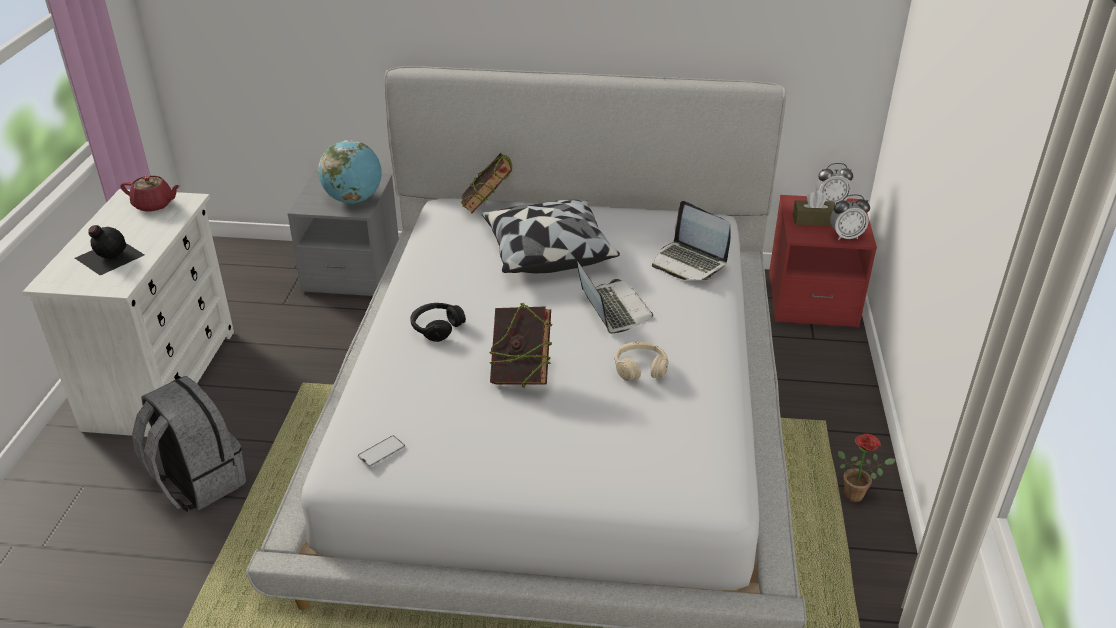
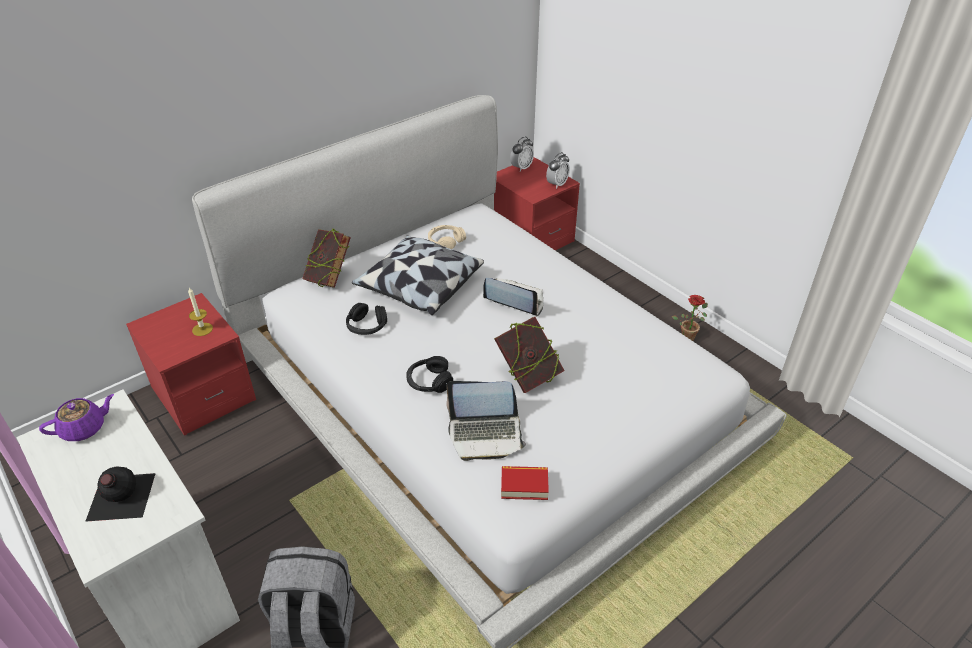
camera: 45 degrees left, 5 degrees up
red teapot [120,175,180,212] -> purple teapot [39,394,114,441]
grey nightstand [287,170,399,296] -> red nightstand [126,293,256,436]
globe [318,140,382,203] -> candle [188,288,213,336]
phone [358,436,405,467] -> book [501,466,549,500]
beige headphones [615,342,668,381] -> beige headphones moved to [428,225,466,249]
laptop [652,201,731,280] -> laptop moved to [446,381,526,461]
brown tissue box [793,190,835,226] -> none
none -> black headphones [346,303,387,335]

